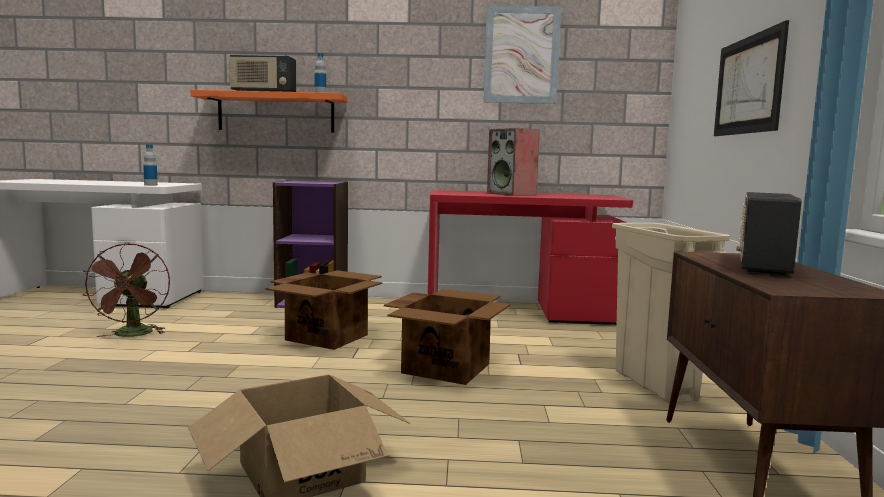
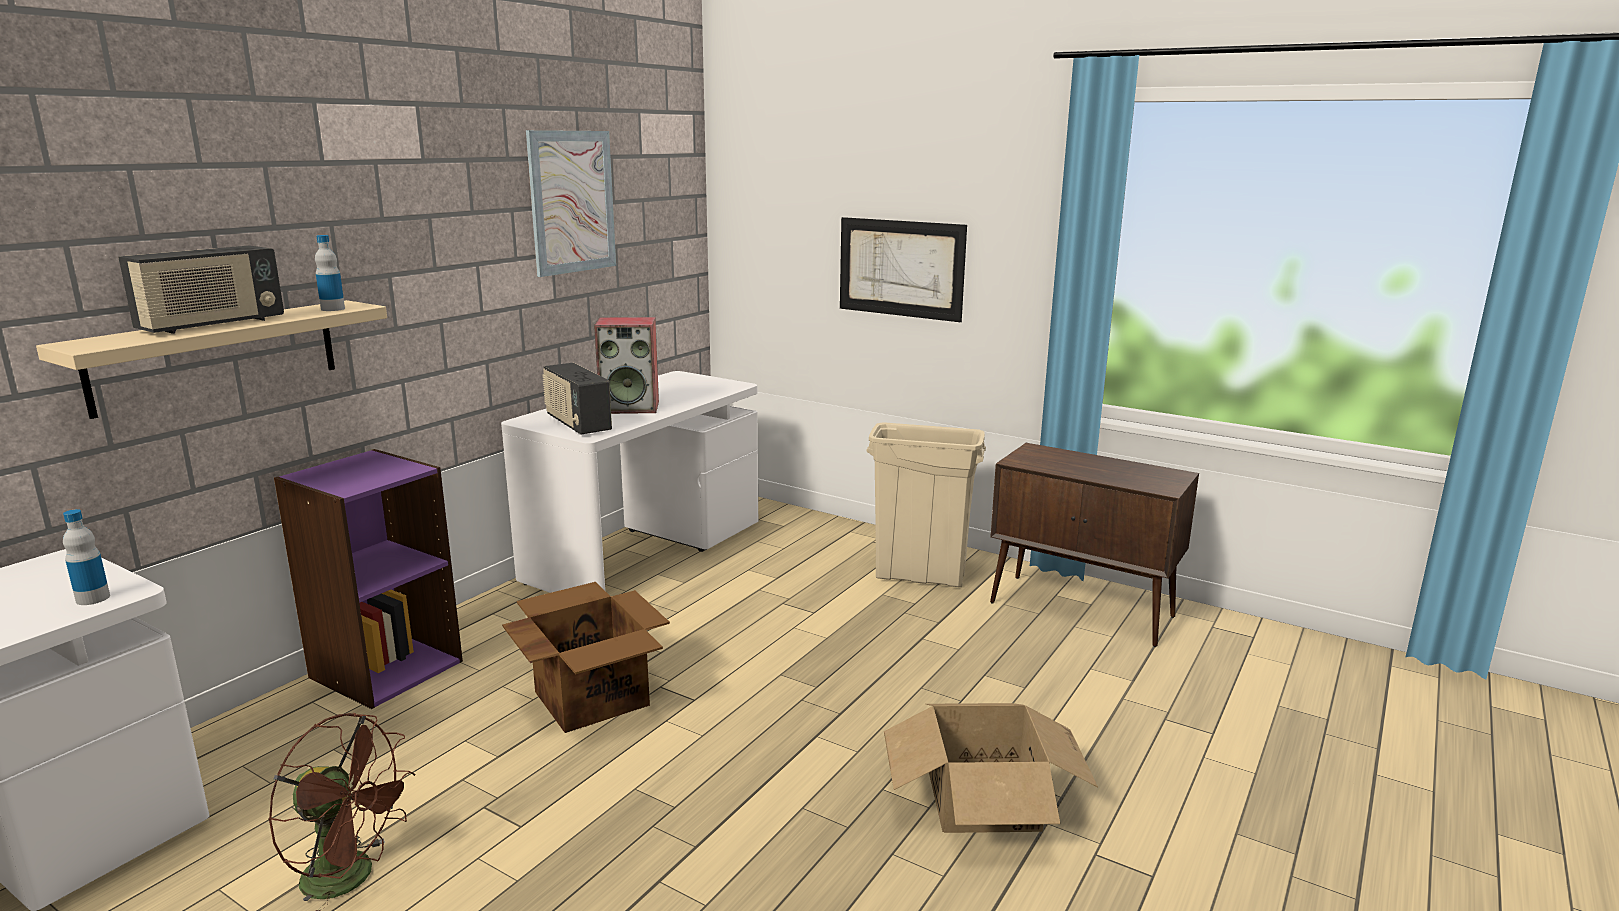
camera: 60 degrees left, 10 degrees up
orange shelf [190,90,348,132] -> beige shelf [36,300,387,419]
cardboard box [384,289,510,385] -> none
red desk [428,190,633,325] -> white desk [501,371,758,593]
radio [736,192,802,275] -> radio moved to [542,363,612,435]

